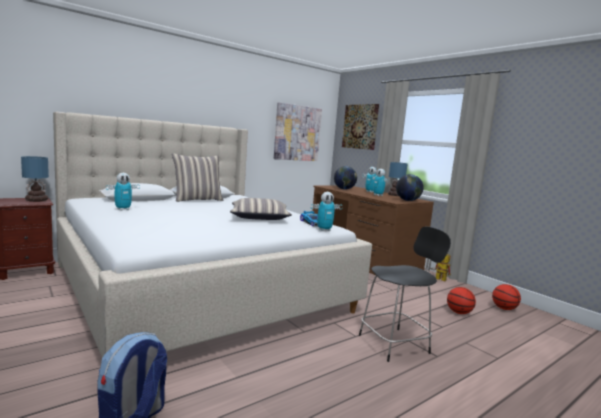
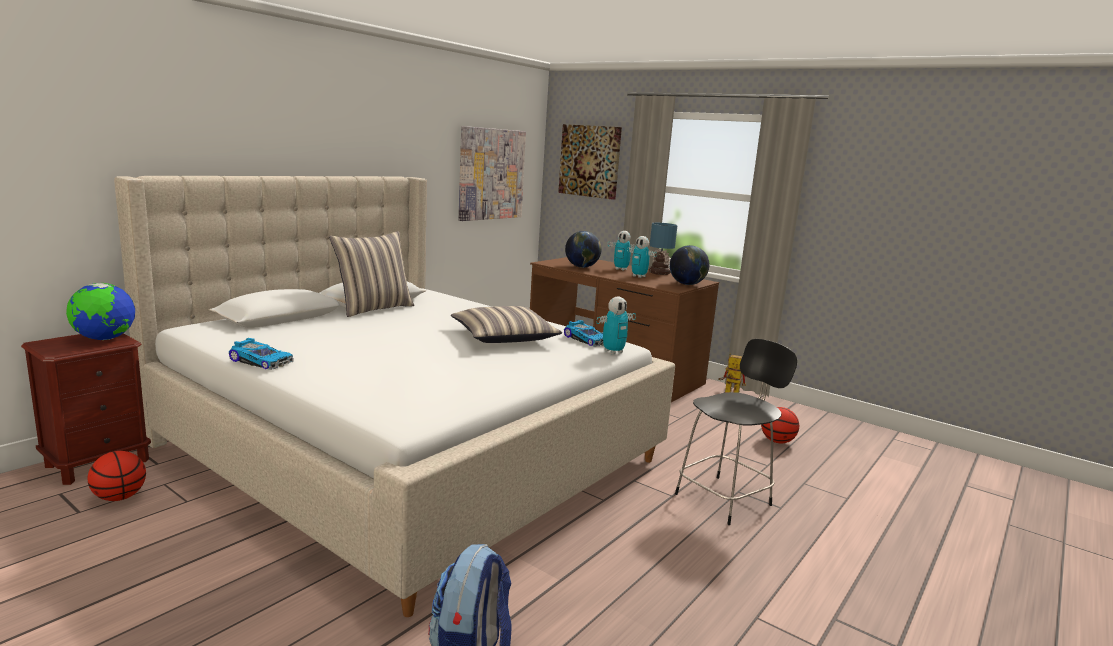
camera: 15 degrees left, 5 degrees up
table lamp [21,156,49,202] -> globe [66,283,135,340]
toy robot [106,173,140,211] -> none
basketball [492,284,521,310] -> basketball moved to [88,451,146,501]
none -> toy car [229,338,294,370]

